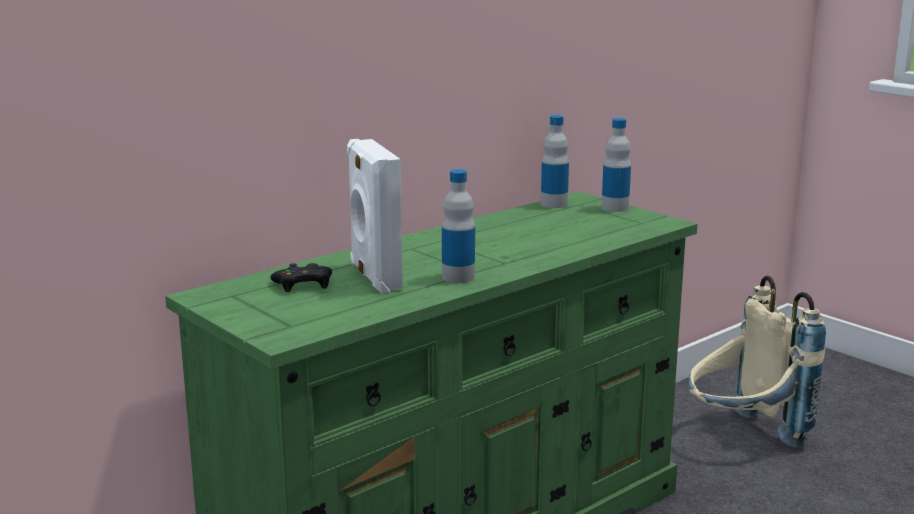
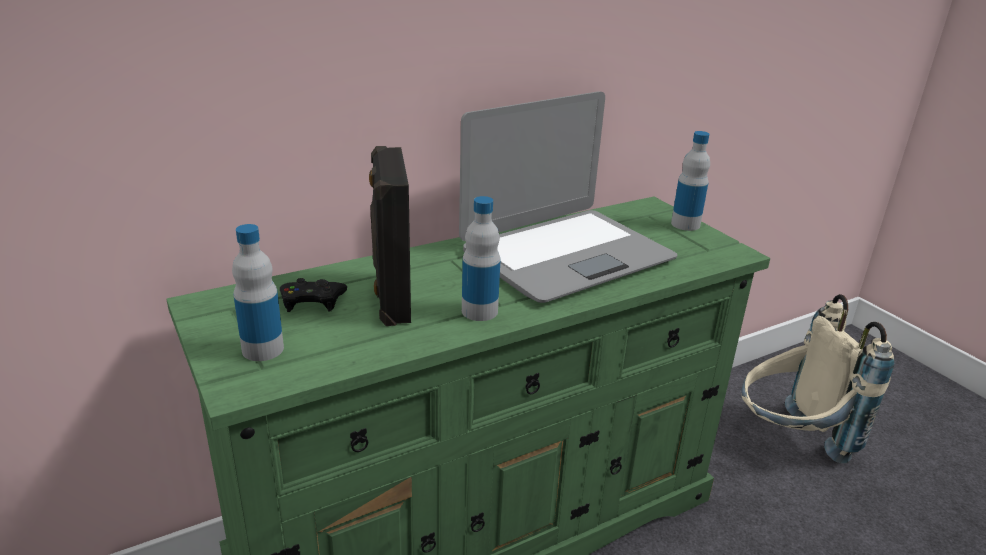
camera: 10 degrees right, 10 degrees up
white speaker [347,139,403,293] -> black speaker [369,146,411,326]
bottle [541,115,569,208] -> bottle moved to [232,224,284,361]
none -> laptop [459,91,678,303]

